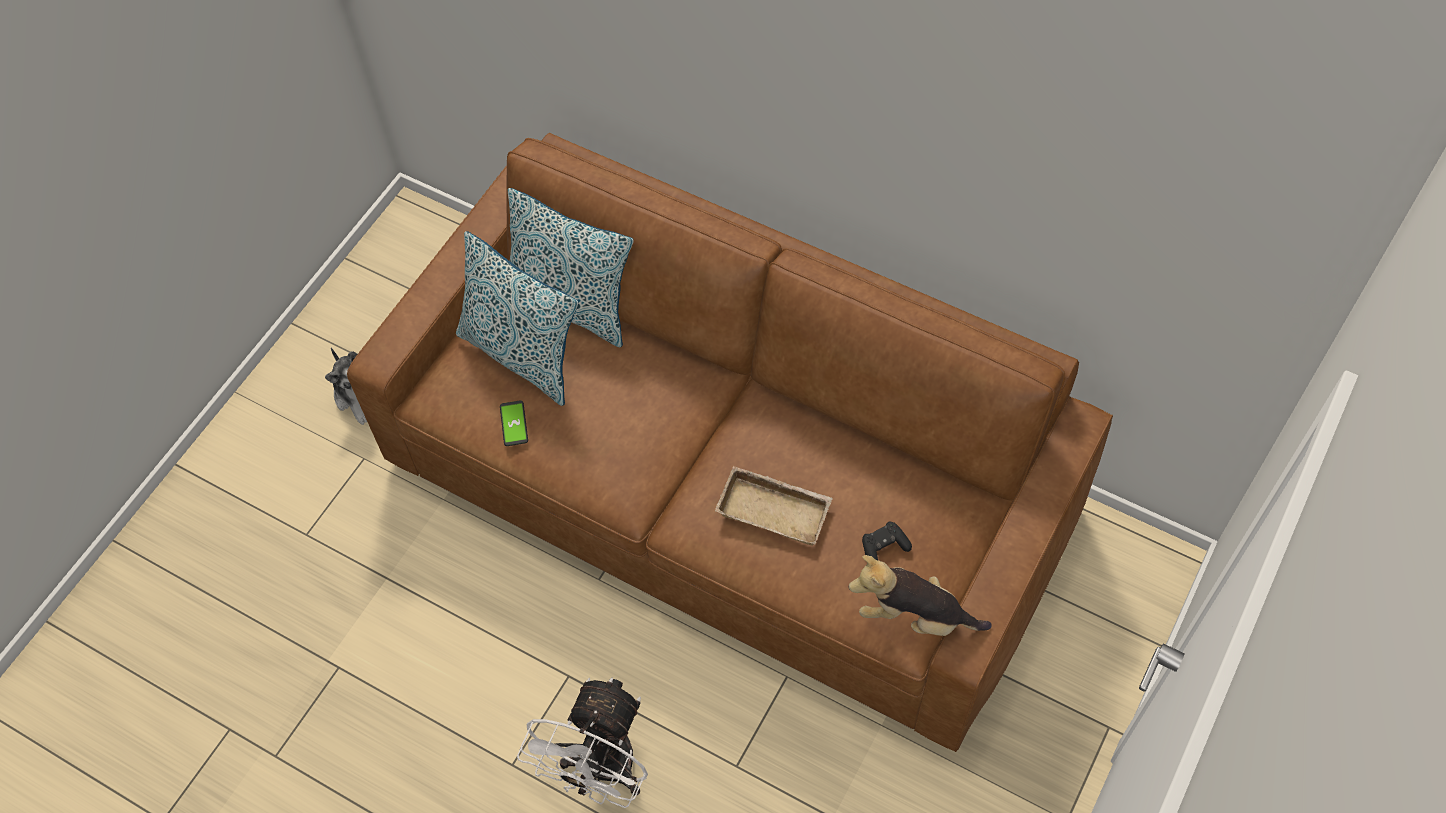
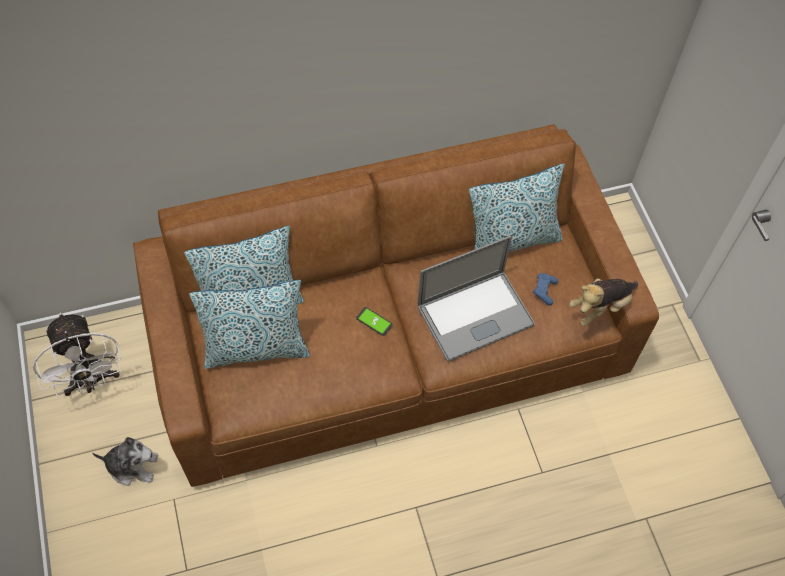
camera: 50 degrees left, 0 degrees up
phone [500,400,528,446] -> phone moved to [356,307,393,336]
white fan [517,677,648,808] -> white fan moved to [33,313,121,397]
beige tray [715,466,833,545] -> laptop [417,236,535,362]
black game controller [862,522,912,560] -> blue game controller [532,273,558,305]
none -> pillow [469,163,565,252]

